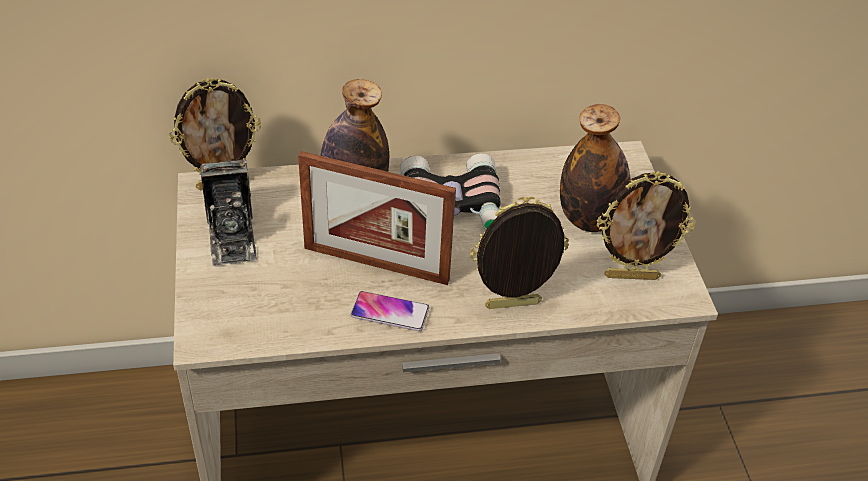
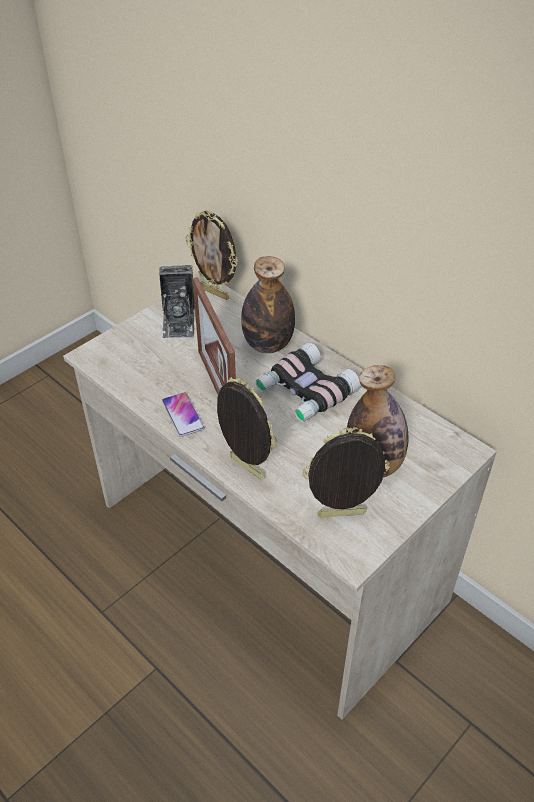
camera: 55 degrees right, 0 degrees up
camera [200,159,257,266] -> camera turned 45 degrees counterclockwise [159,265,195,338]
picture frame [597,171,695,280] -> picture frame turned 120 degrees clockwise [302,427,390,518]

